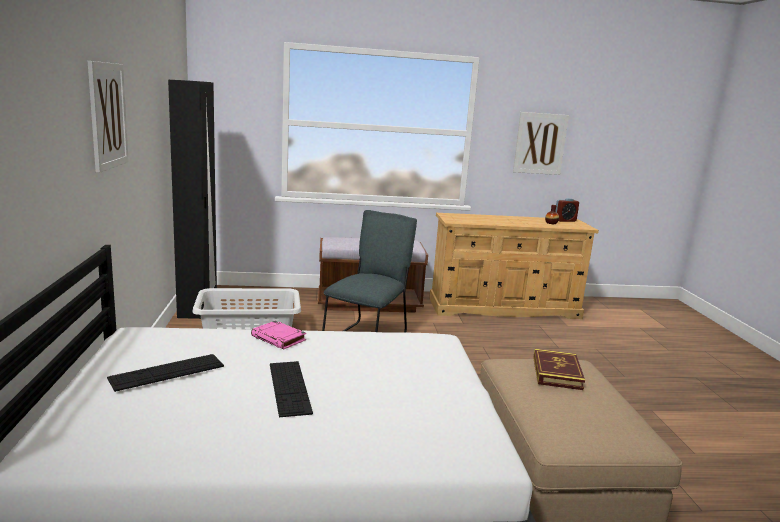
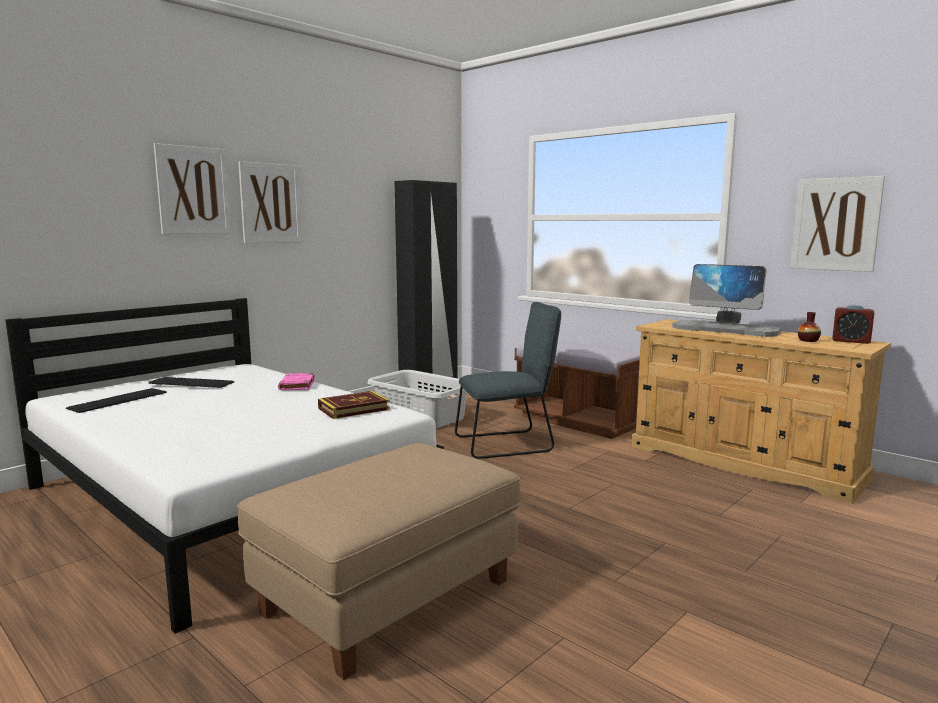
camera: 50 degrees right, 5 degrees down
keyboard [270,361,313,417] -> keyboard moved to [66,388,167,413]
book [533,349,585,390] -> book moved to [318,391,390,419]
none -> picture [154,143,231,234]
none -> monitor [672,264,781,337]

